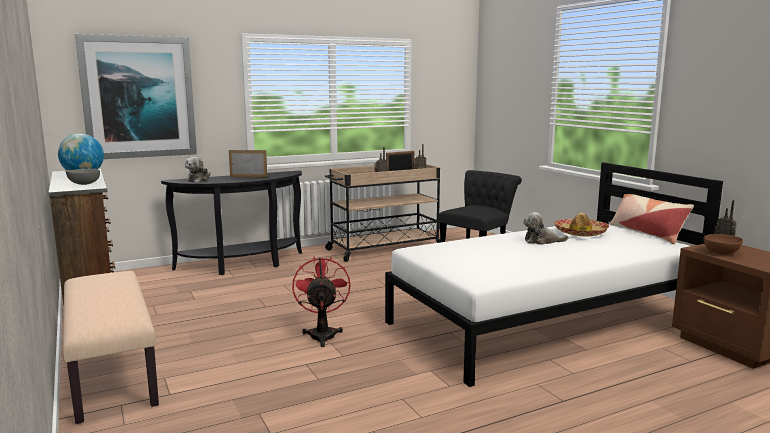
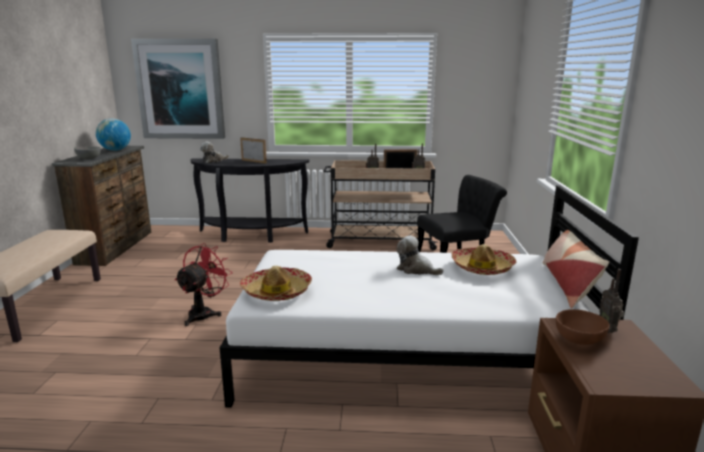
camera: 30 degrees right, 5 degrees up
none -> hat [240,266,312,301]

